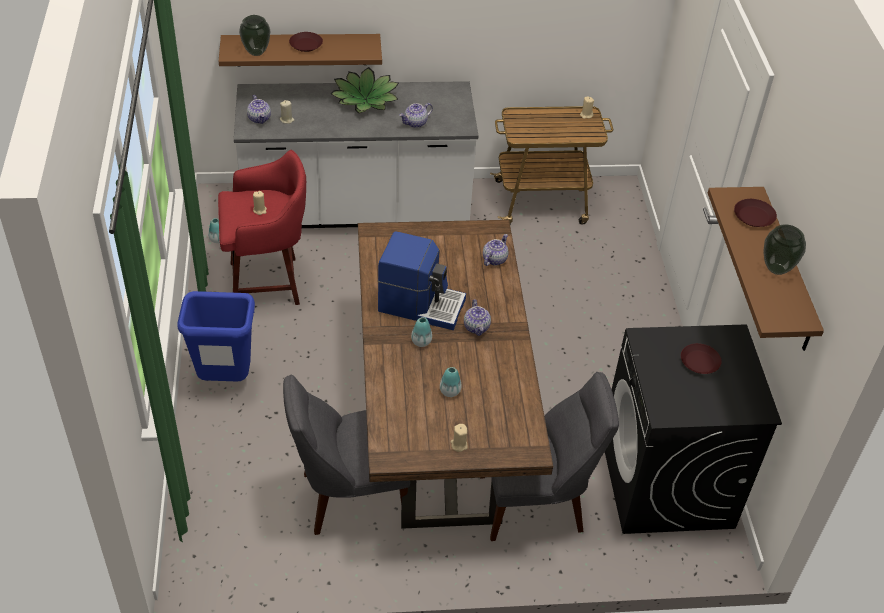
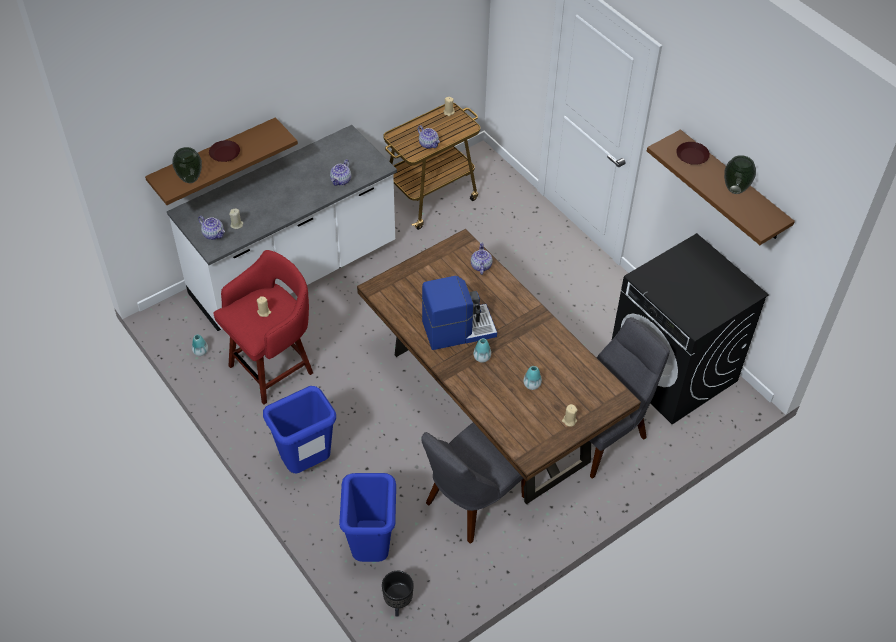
camera: 30 degrees left, 5 degrees up
potted plant [330,67,399,113] -> none
teapot [464,299,491,336] -> teapot moved to [418,125,440,149]
brown plate [681,343,722,374] -> none
none -> blue trash can [339,473,396,562]
none -> black planter [382,571,414,617]

